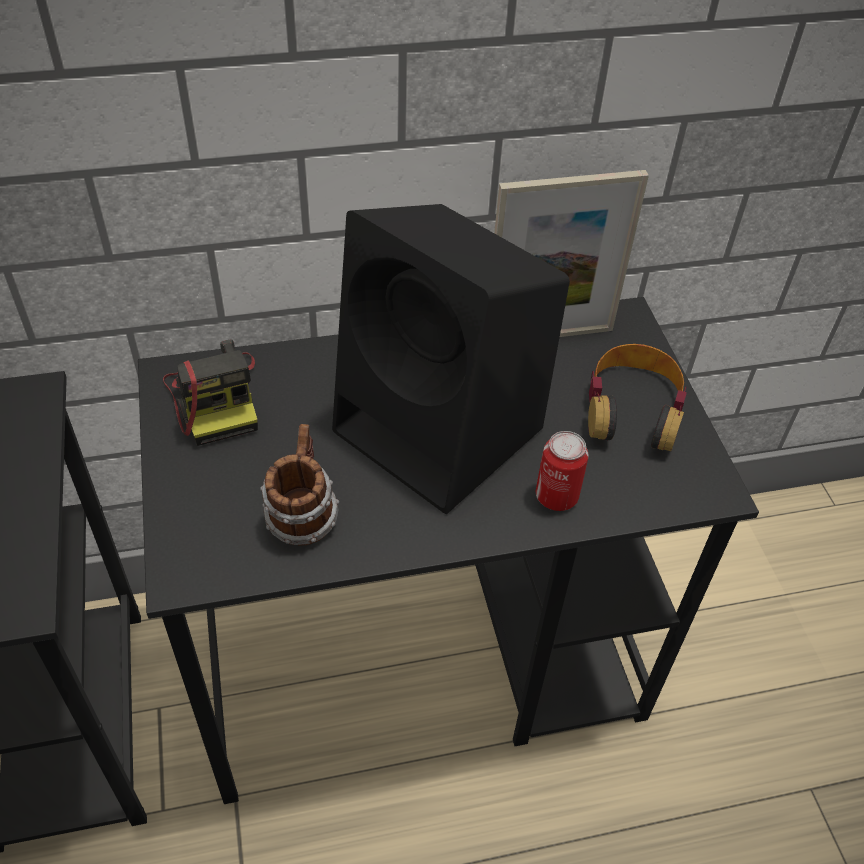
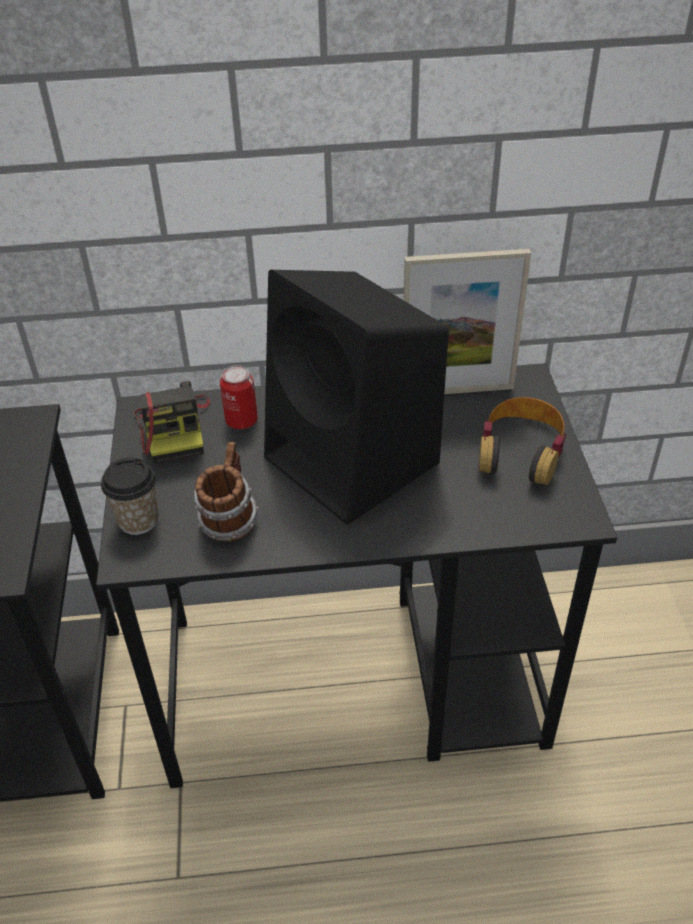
camera: 10 degrees right, 5 degrees down
can [536,431,589,511] -> can moved to [220,365,258,429]
none -> cup [101,458,158,535]

